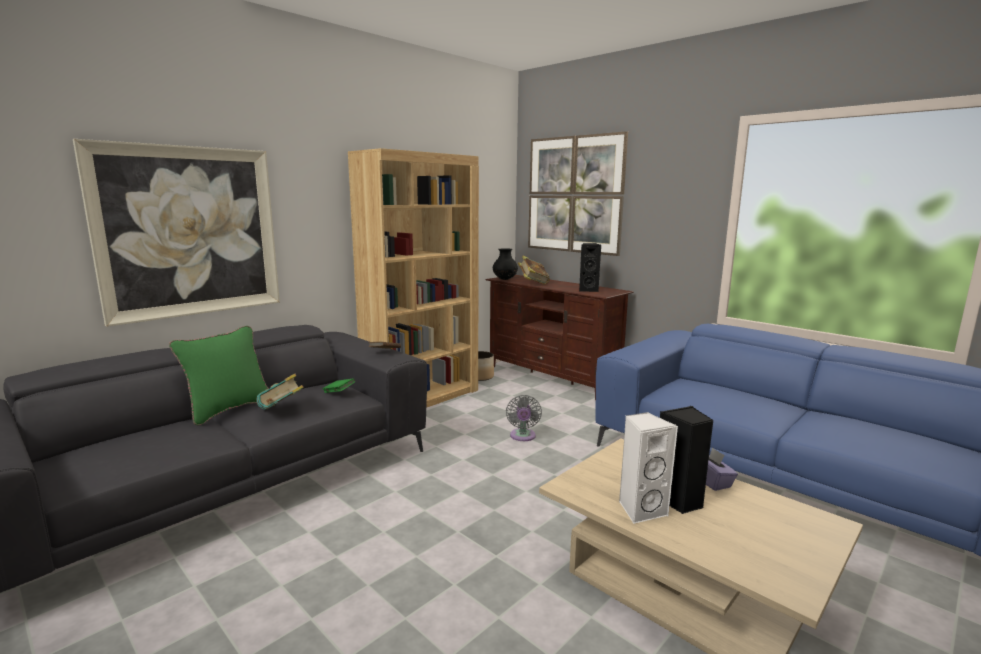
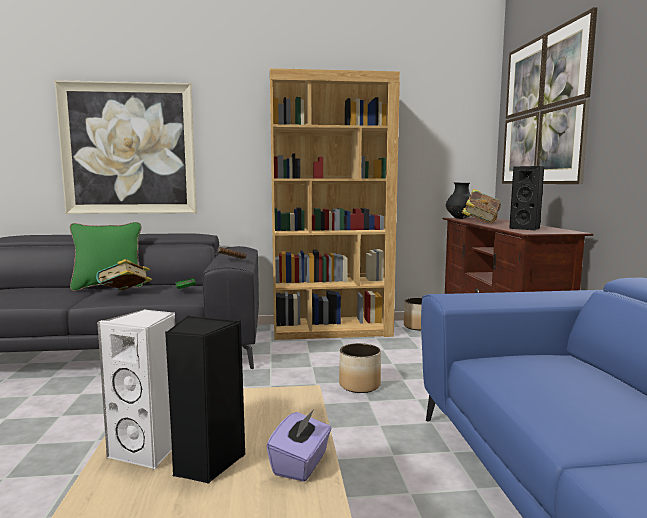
camera: 40 degrees right, 5 degrees down
grey fan [506,395,542,441] -> planter [339,343,381,393]

